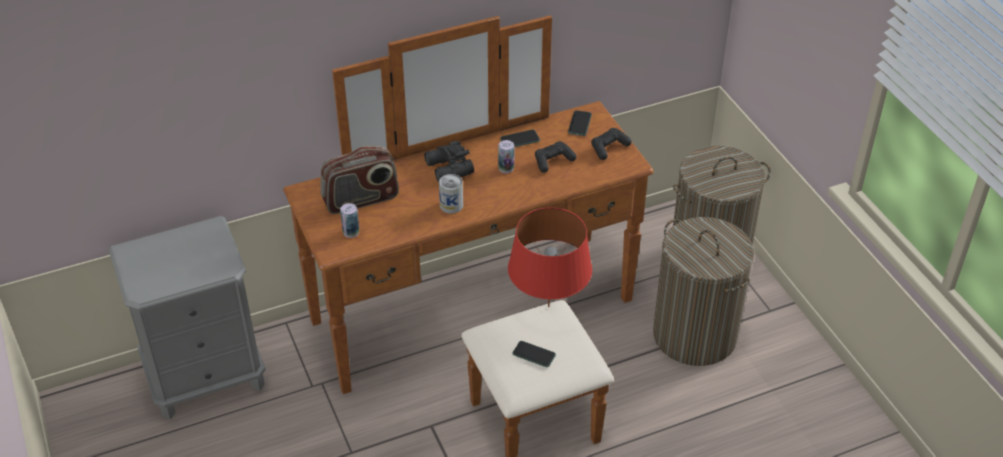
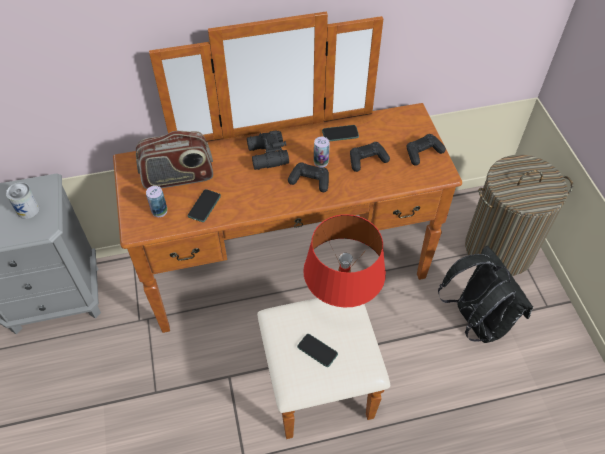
camera: 10 degrees right, 10 degrees up
can [439,174,463,214] -> can moved to [6,182,40,219]
phone [568,110,592,136] -> phone moved to [188,189,221,222]
laundry basket [653,217,754,366] -> black backpack [438,246,533,343]
none -> black game controller [288,162,329,192]

